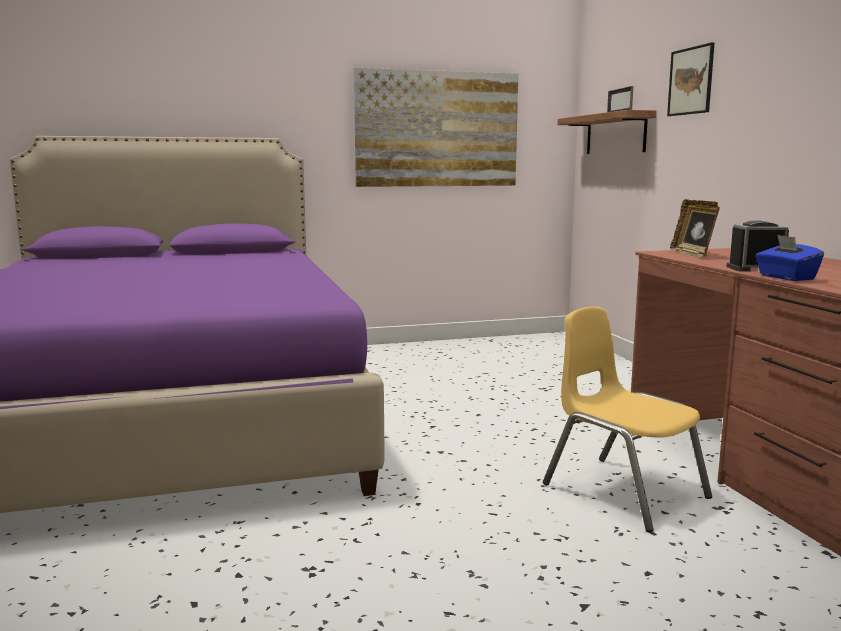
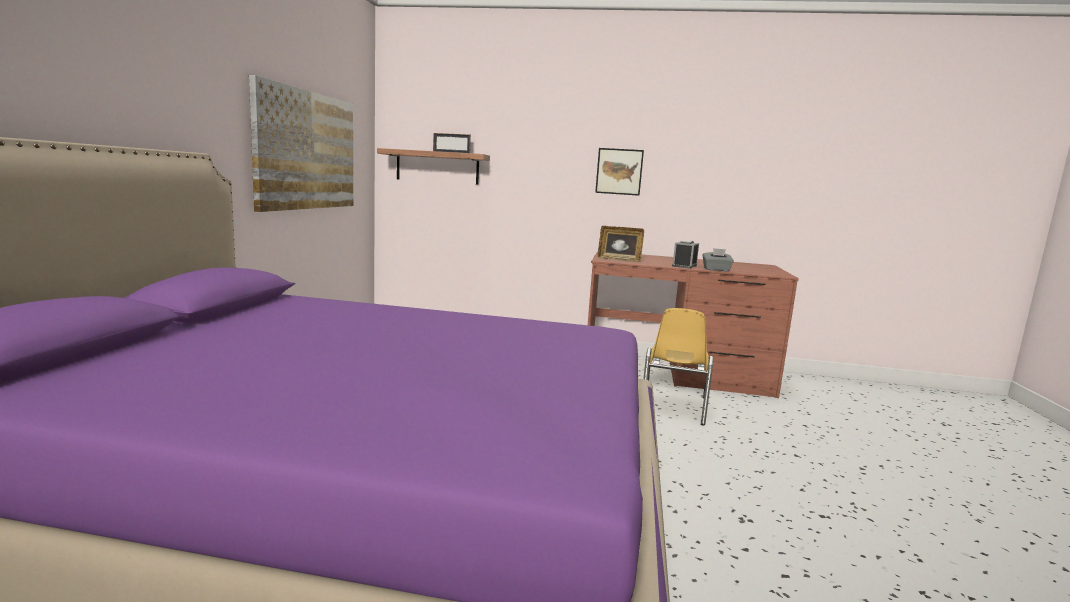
camera: 65 degrees left, 0 degrees up
yellow chair [543,306,712,532] -> yellow chair turned 60 degrees counterclockwise [644,308,714,426]
picture [667,42,715,116] -> picture moved to [595,148,644,196]
blue tissue box [756,235,824,281] -> grey tissue box [703,248,734,271]

